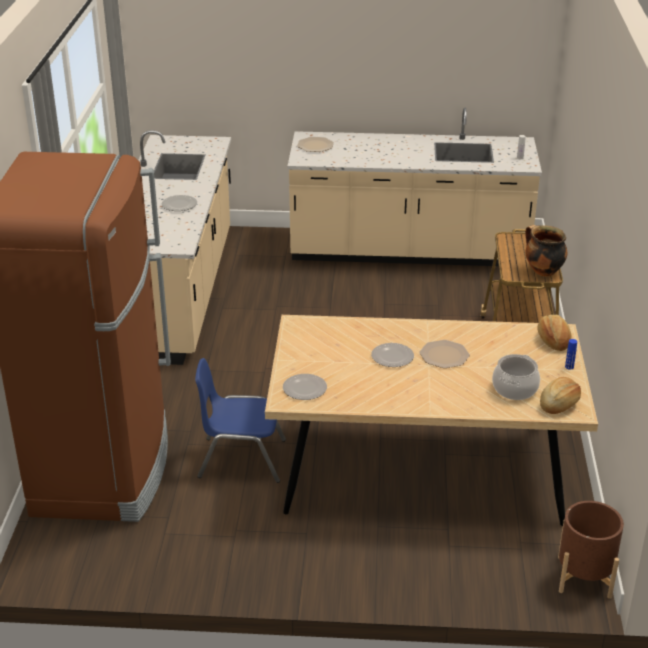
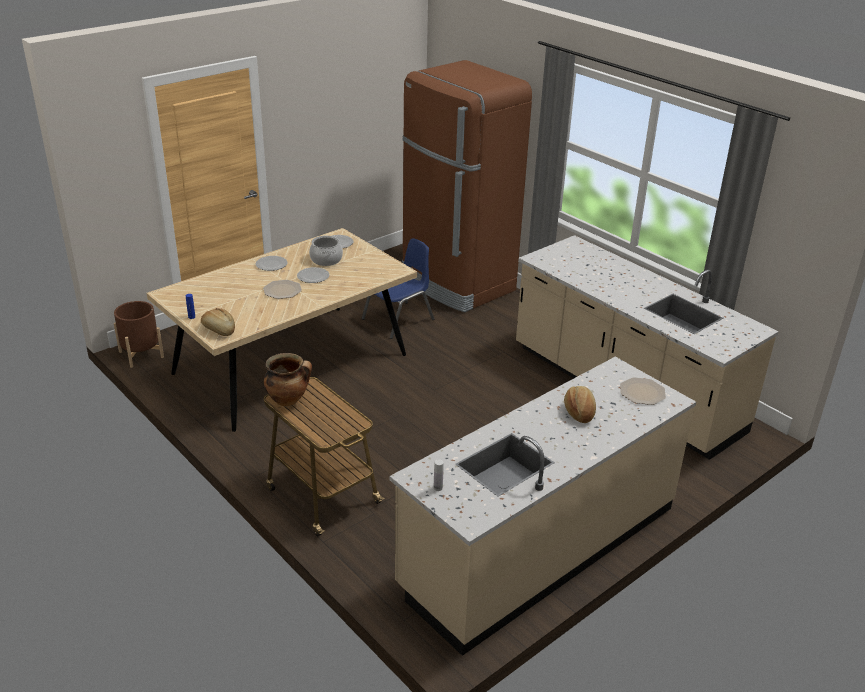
camera: 135 degrees right, 0 degrees up
plate [162,195,197,211] -> plate moved to [255,256,288,271]
cooking pot [492,354,540,400] -> cooking pot moved to [309,236,343,266]
bread [540,377,581,414] -> bread moved to [564,386,596,423]

